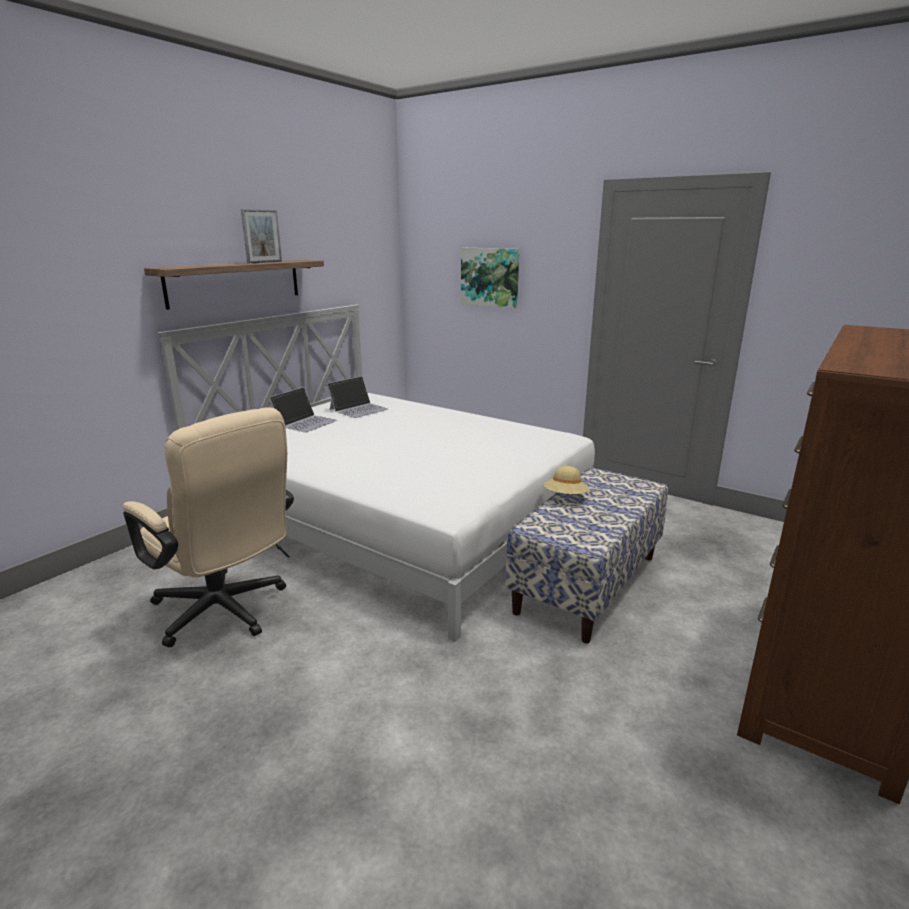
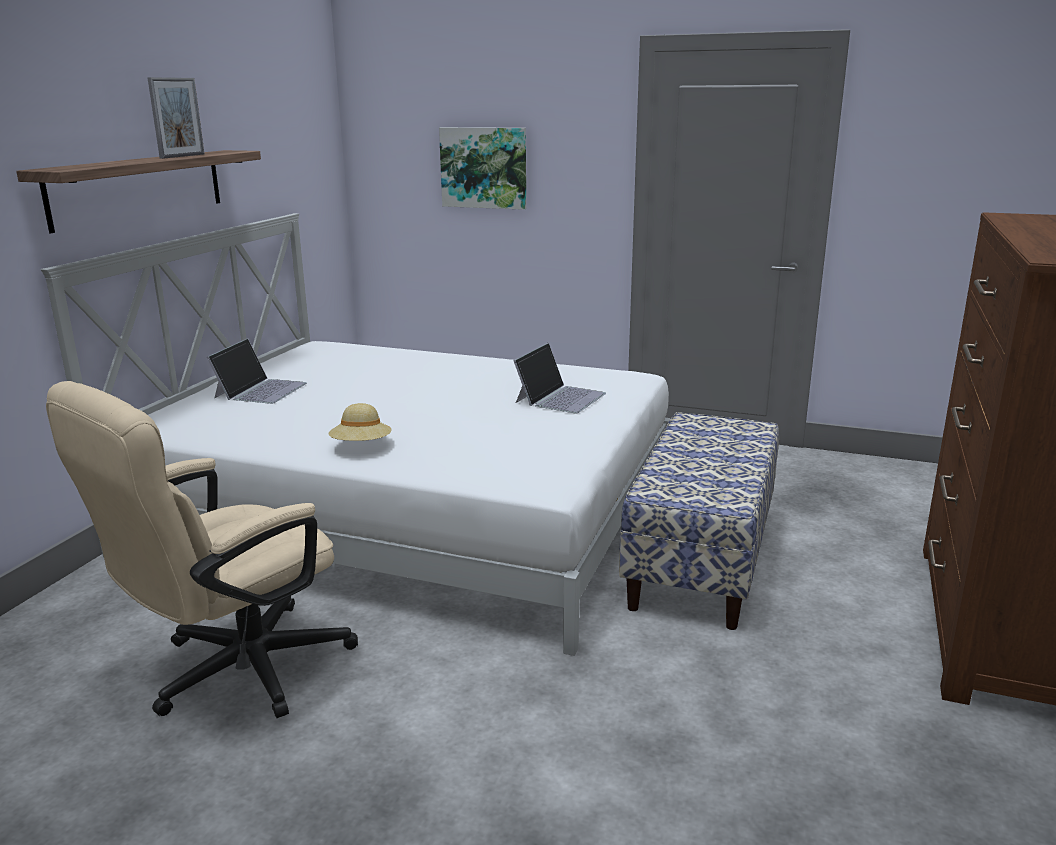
camera: 15 degrees left, 0 degrees up
beige office chair [123,407,294,647] -> beige office chair turned 105 degrees clockwise [46,381,358,718]
laptop [327,376,388,418] -> laptop moved to [513,343,606,414]
beige hat [544,466,589,494] -> beige hat moved to [328,403,392,441]

